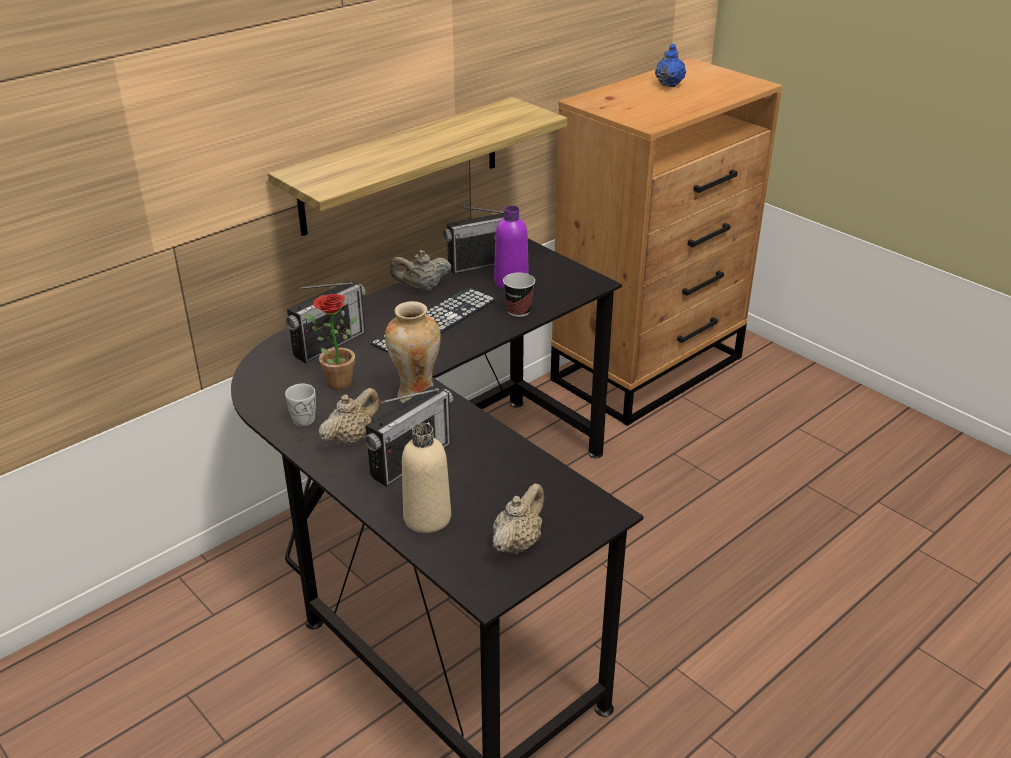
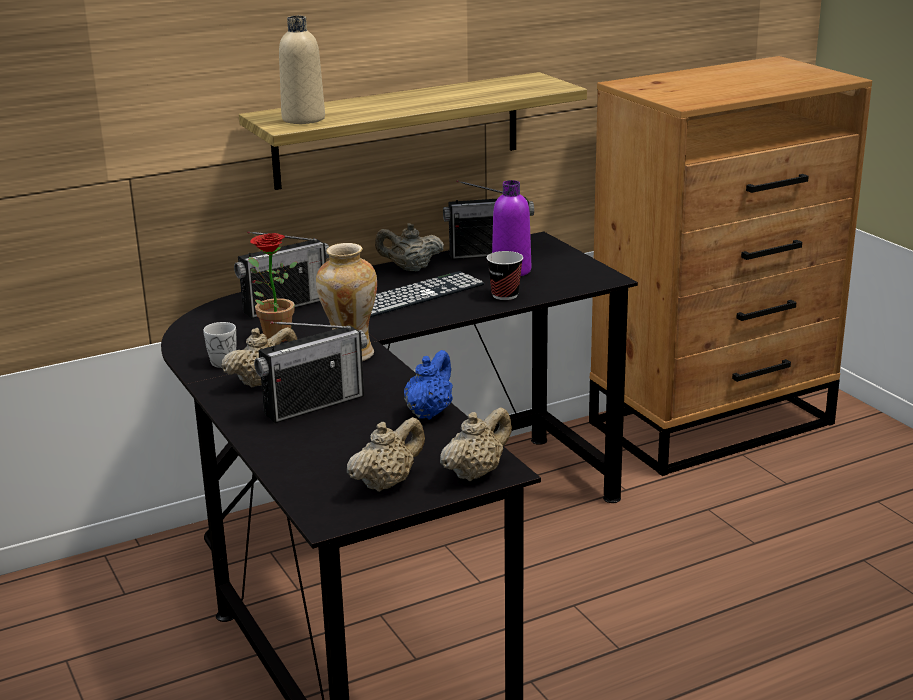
camera: 15 degrees right, 10 degrees down
beige bottle [402,423,451,533] -> beige bottle moved to [279,16,325,124]
blue teapot [655,44,686,87] -> blue teapot moved to [404,350,453,420]
none -> beige teapot [440,407,512,481]

